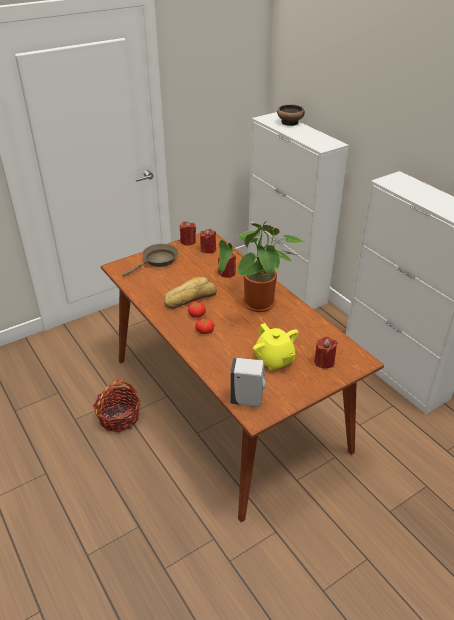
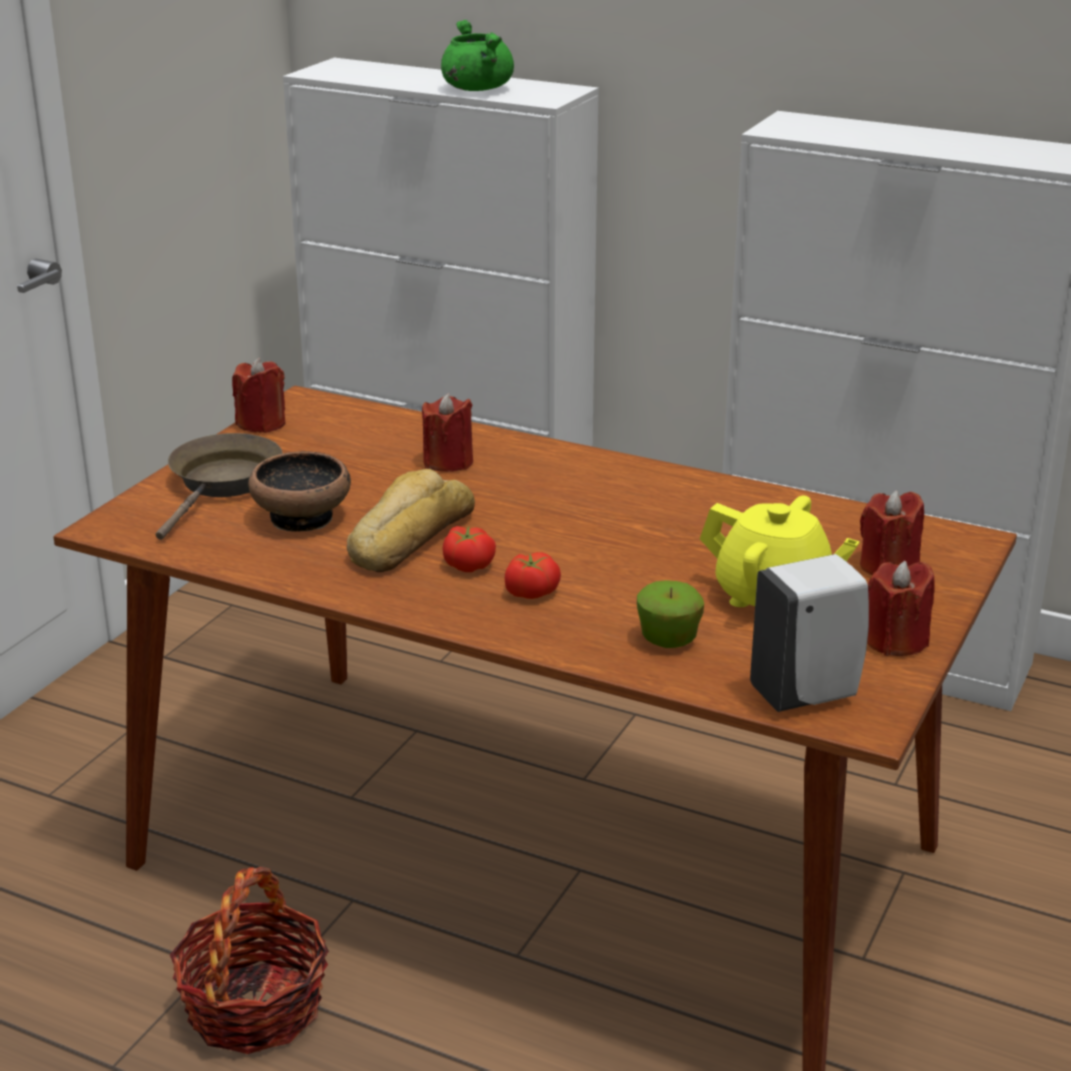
camera: 30 degrees left, 10 degrees down
red candle [200,229,216,253] -> red candle moved to [867,561,935,656]
potted plant [218,220,304,312] -> none
bowl [277,104,305,126] -> bowl moved to [248,451,351,532]
none -> green cooking pot [441,20,514,91]
none -> apple [637,580,704,648]

